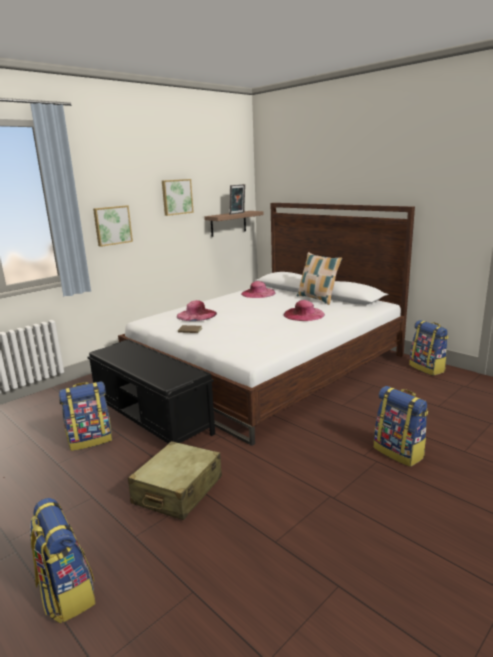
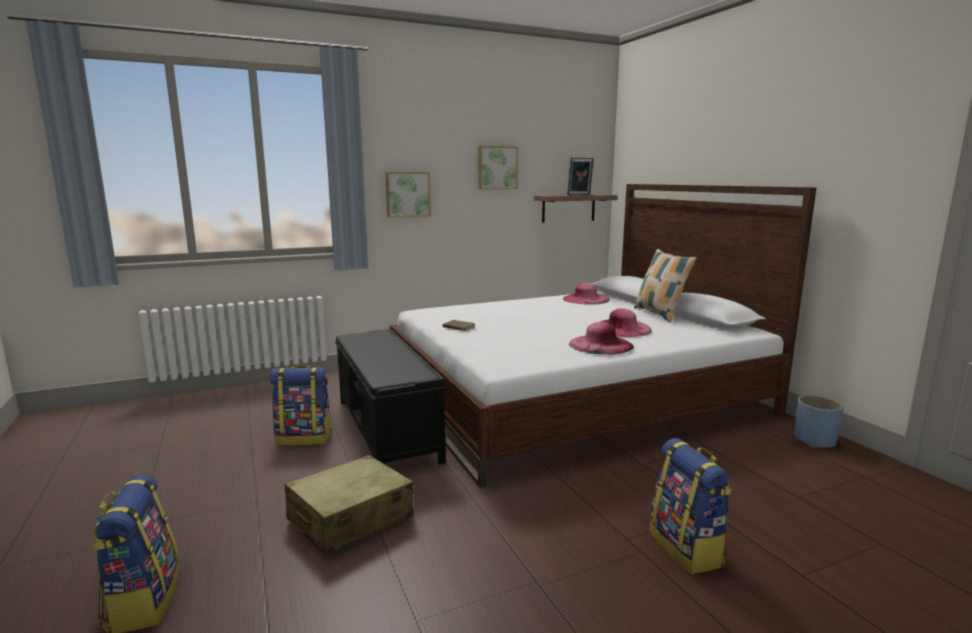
camera: 20 degrees right, 5 degrees down
pink hat [177,300,217,321] -> pink hat moved to [569,322,634,354]
backpack [409,320,448,376] -> blue planter [794,395,844,448]

